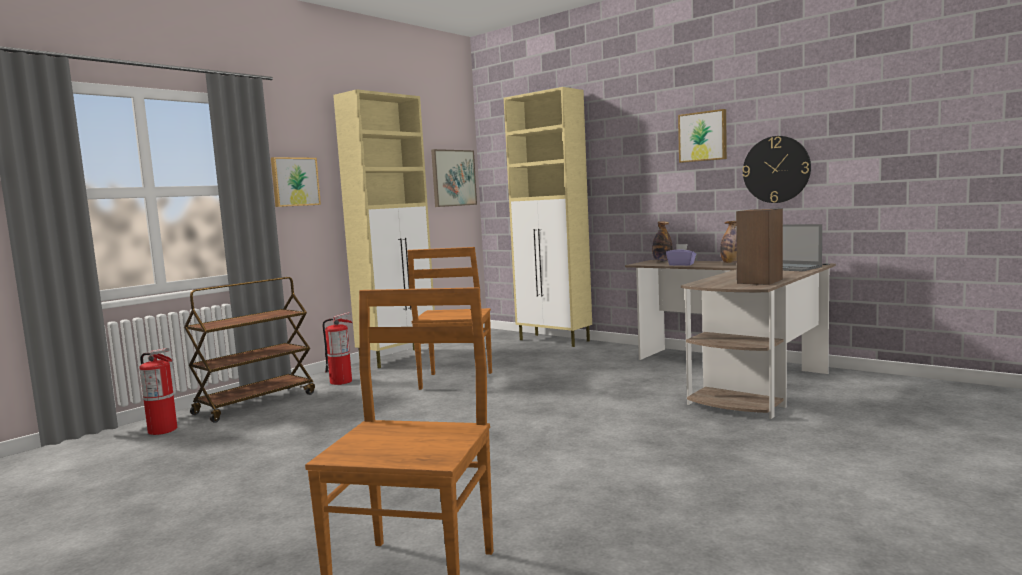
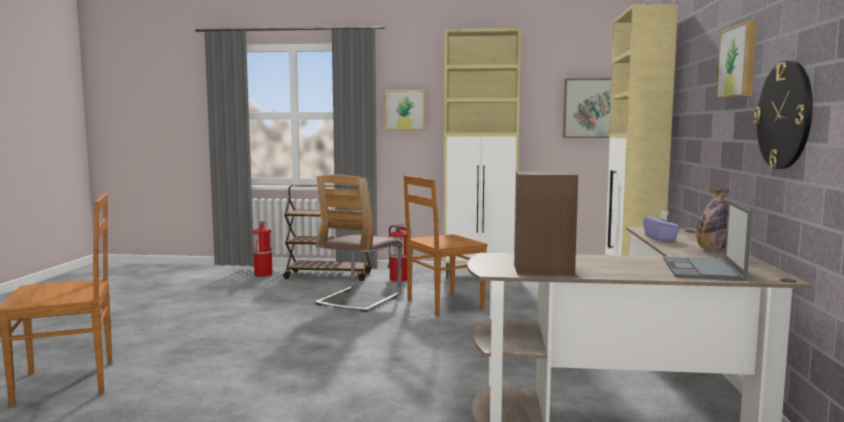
camera: 55 degrees right, 0 degrees up
bottle [652,222,672,261] -> none
none -> chair [315,175,402,312]

